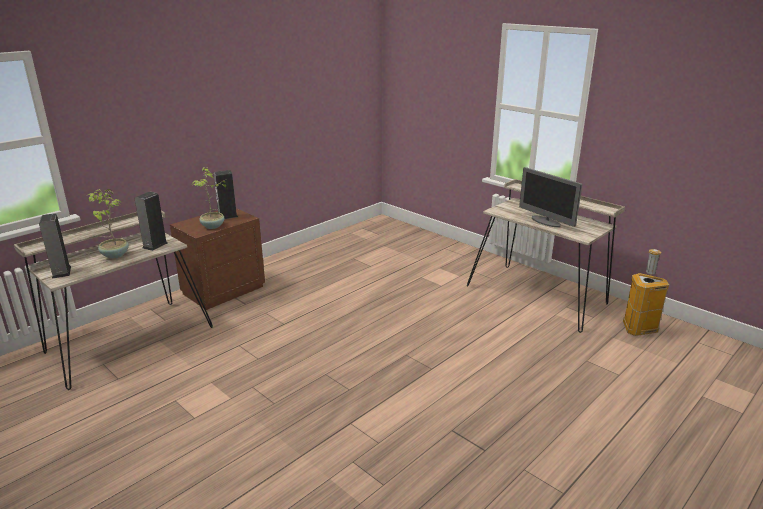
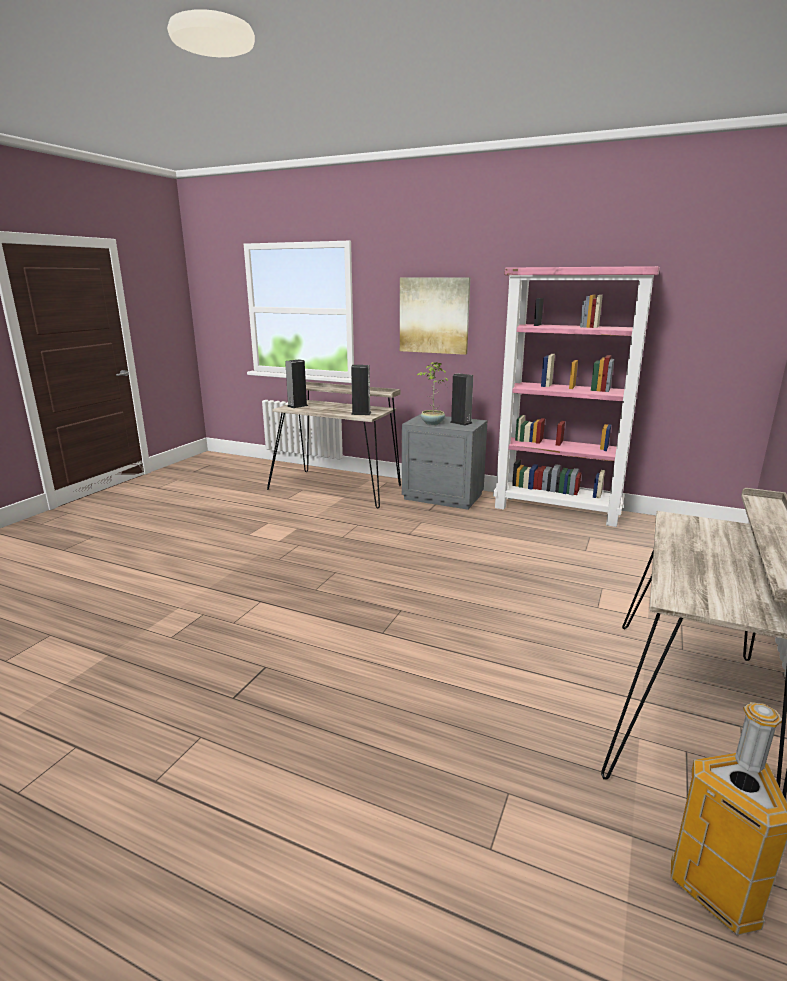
camera: 70 degrees right, 5 degrees down
potted plant [86,189,129,259] -> none
brown nightstand [170,208,265,310] -> grey nightstand [402,414,487,510]
monitor [519,167,582,227] -> none
none -> picture [400,278,470,355]
none -> pink bookcase [493,266,660,527]

